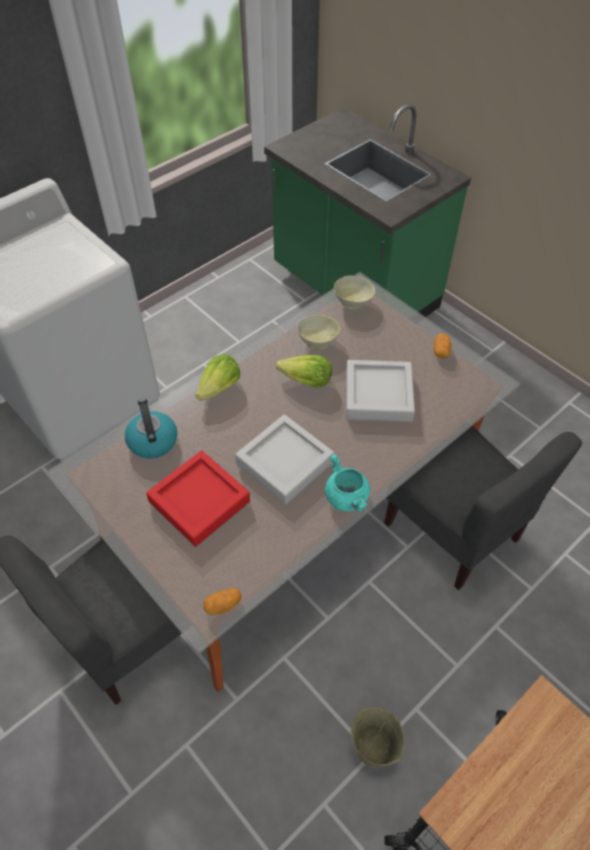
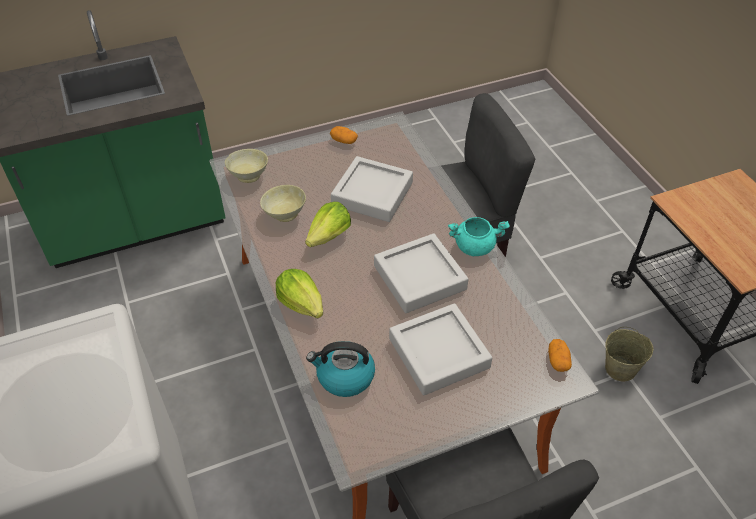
camera: 70 degrees left, 5 degrees down
red tray [146,450,250,547] -> grey tray [389,303,492,395]

